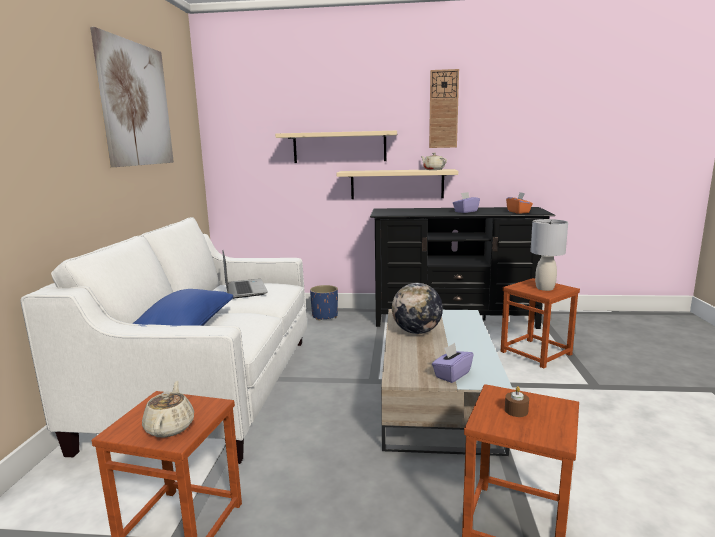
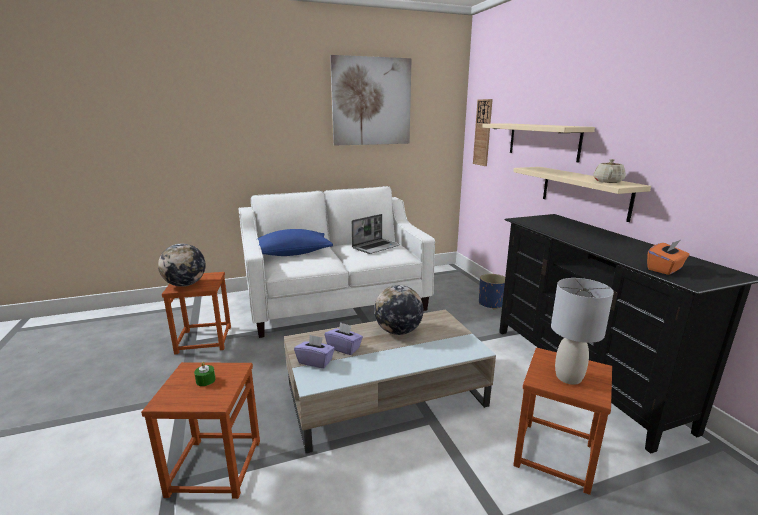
camera: 65 degrees right, 5 degrees up
beige teapot [142,381,194,438] -> globe [158,244,206,287]
wall clock [429,69,459,148] -> wall clock moved to [473,99,493,166]
purple tissue box [453,192,480,213] -> purple tissue box moved to [325,322,363,355]
brown candle [505,386,529,417] -> green candle [194,362,216,386]

